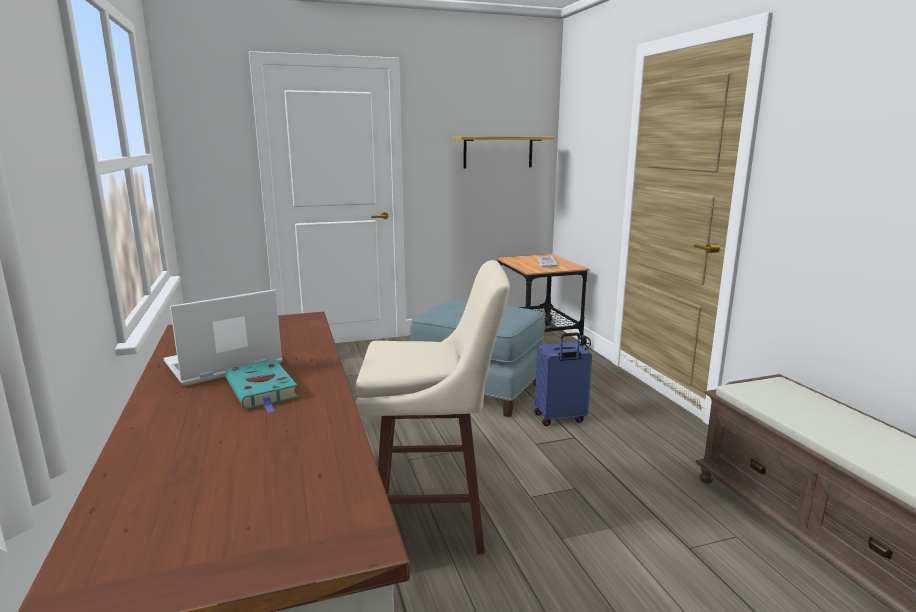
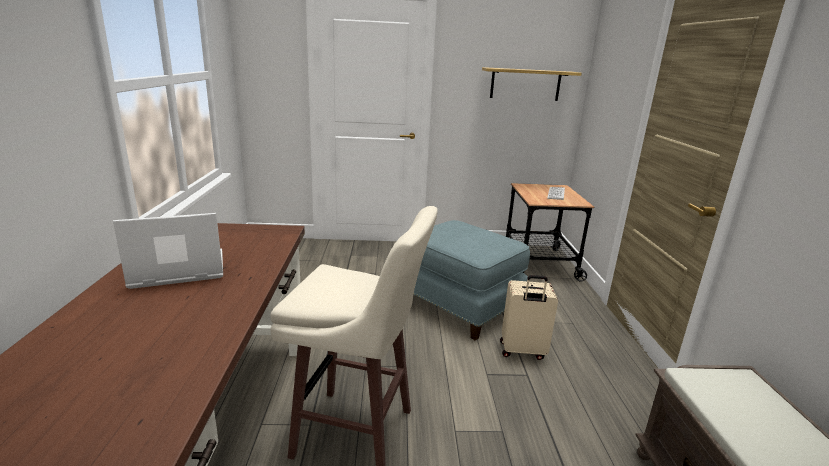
camera: 15 degrees right, 5 degrees up
turquoise book [225,360,298,413] -> none
blue suitcase [534,332,592,426] -> beige suitcase [500,275,558,360]

